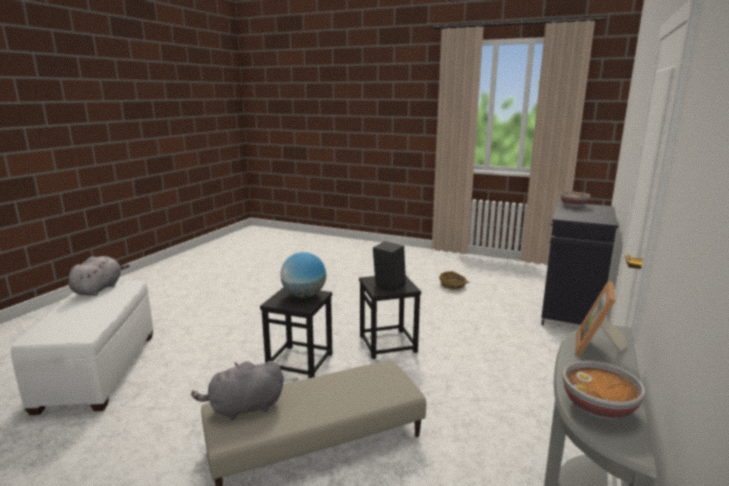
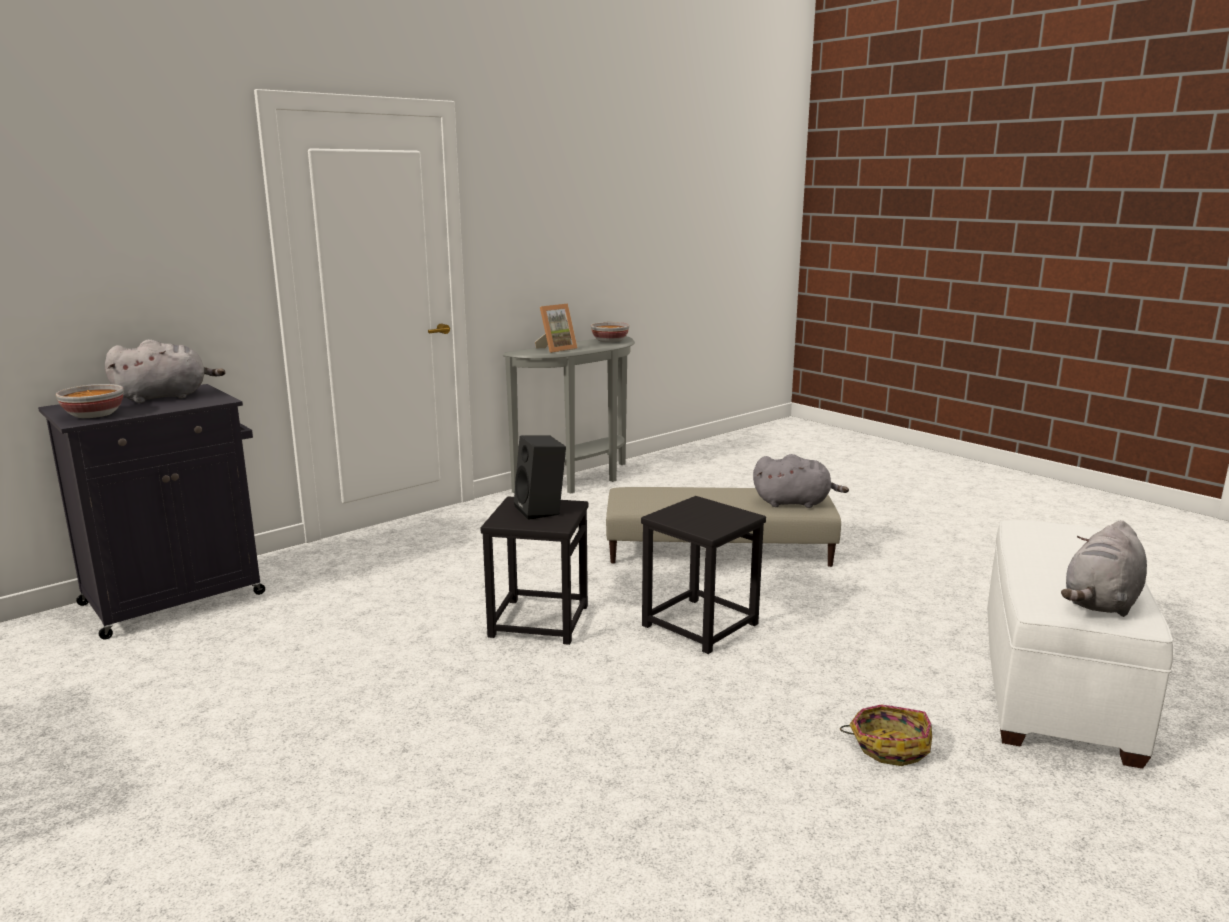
camera: 155 degrees left, 0 degrees up
globe [280,252,326,298] -> none
basket [439,271,469,290] -> basket moved to [840,704,932,766]
none -> grey plush toy [105,339,225,403]

